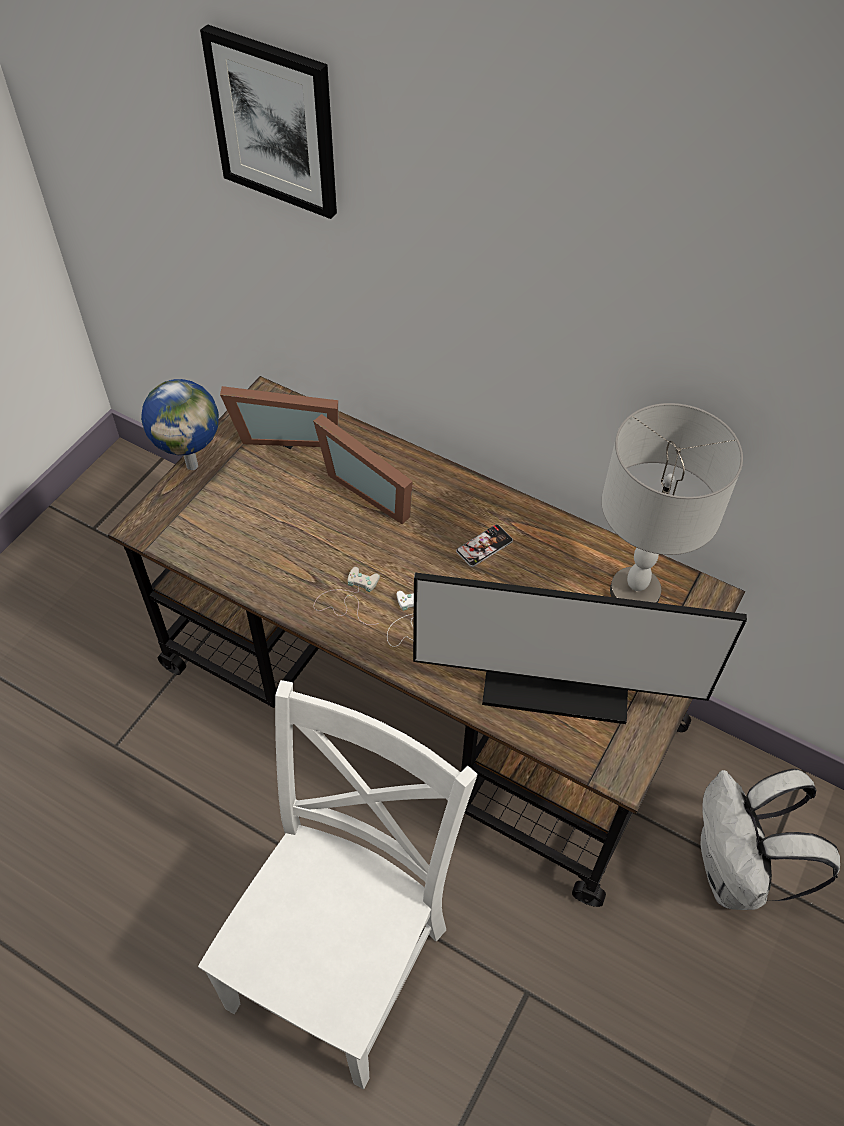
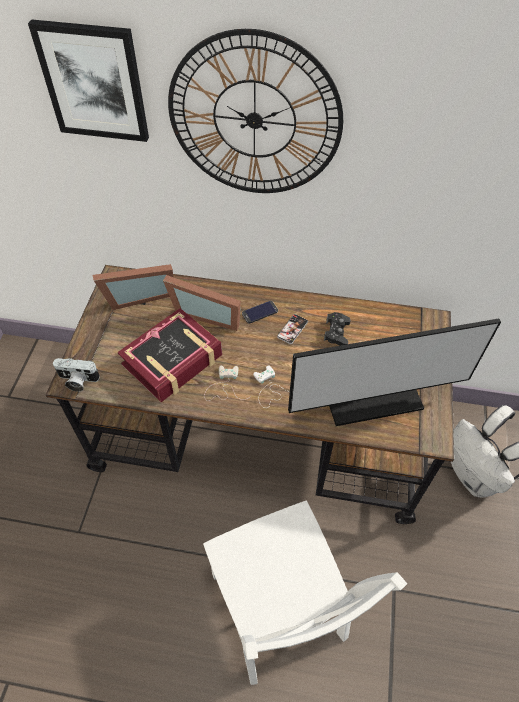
camera: 20 degrees left, 0 degrees up
globe [141,379,219,470] -> none
white chair [198,680,478,1089] -> white chair turned 150 degrees clockwise [203,501,407,685]
grey table lamp [601,403,743,603] -> none
none -> camera [53,358,100,392]
none -> book [118,308,222,402]
none -> wall clock [168,29,343,193]
none -> phone [242,301,278,323]
none -> black game controller [324,312,351,346]

